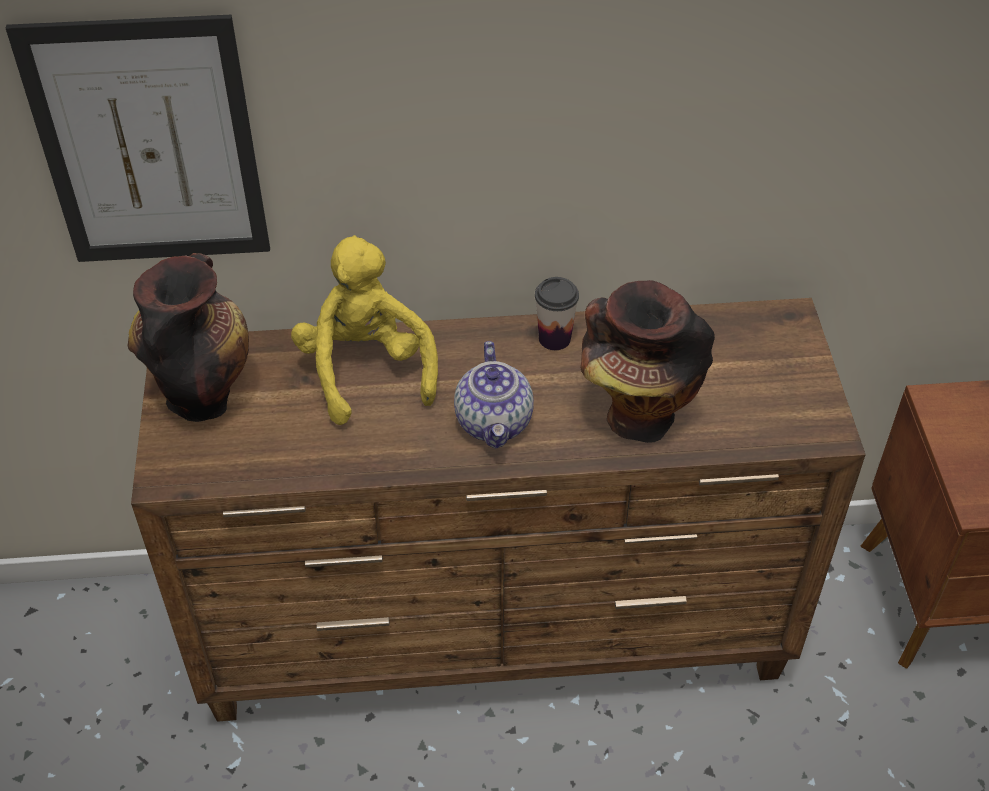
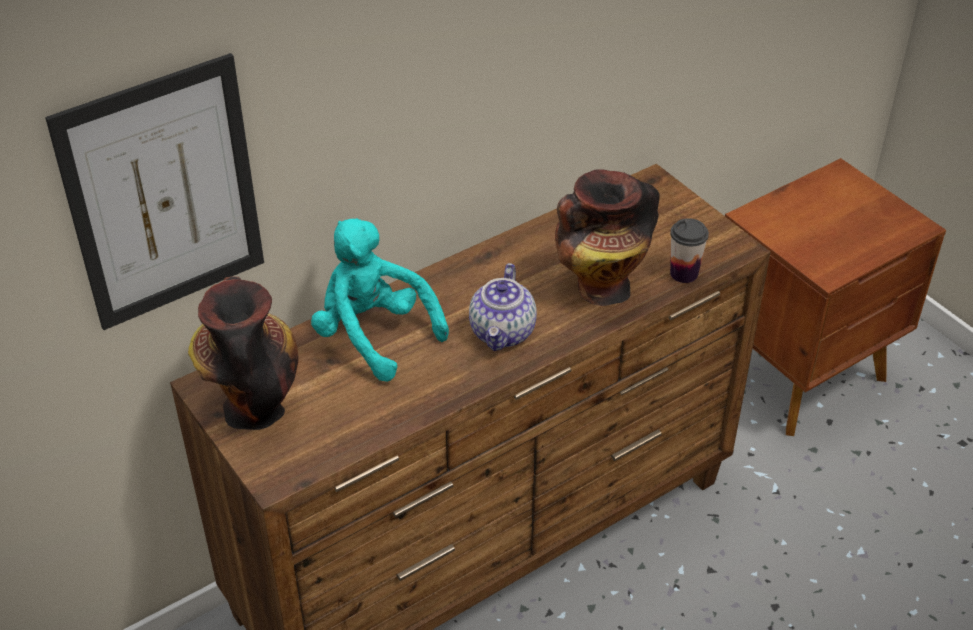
camera: 30 degrees left, 5 degrees down
yellow plush toy [291,235,438,425] -> turquoise plush toy [311,218,449,382]
teapot [454,341,534,449] -> teapot turned 45 degrees clockwise [469,263,537,351]
cup [535,277,579,350] -> cup moved to [670,218,709,283]

